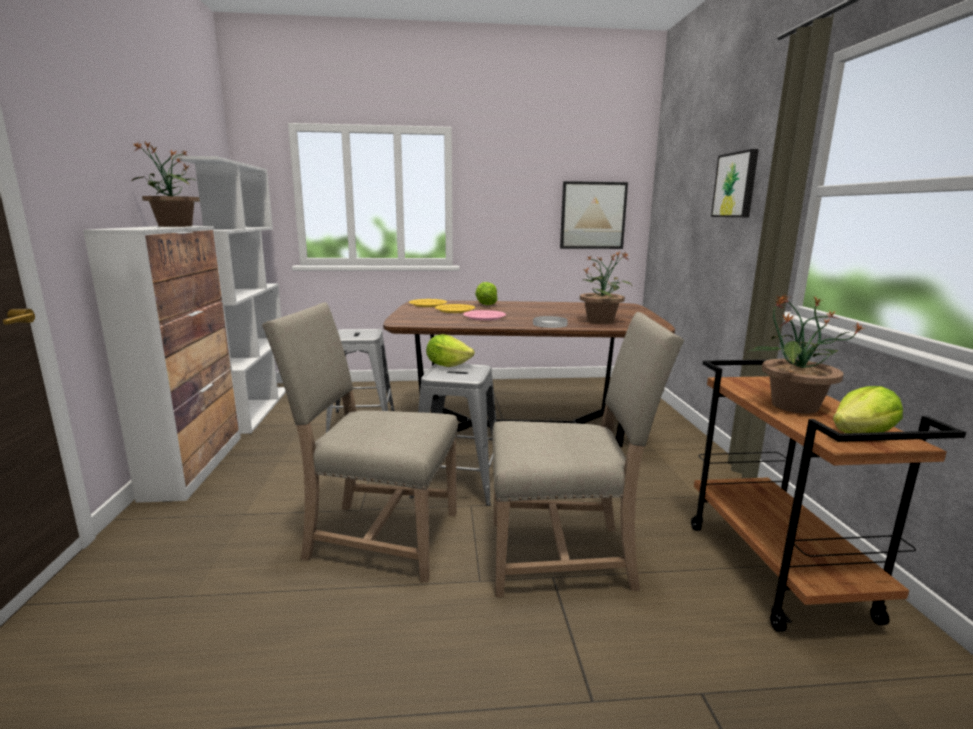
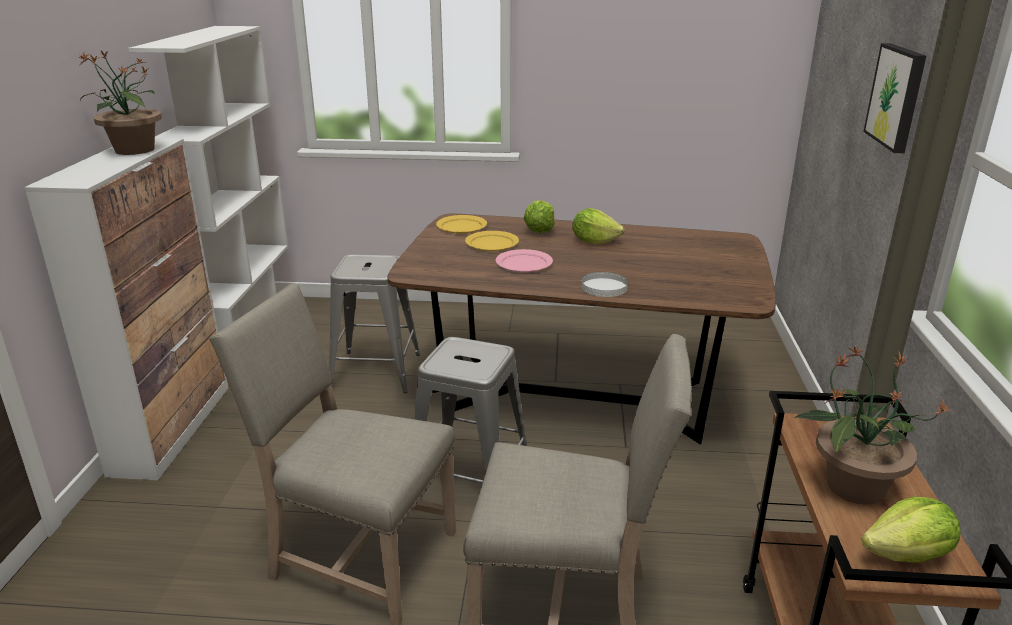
camera: 10 degrees right, 10 degrees up
lettuce [426,334,475,367] -> lettuce moved to [573,208,625,244]
picture [560,181,628,249] -> none
potted plant [580,251,633,324] -> none

